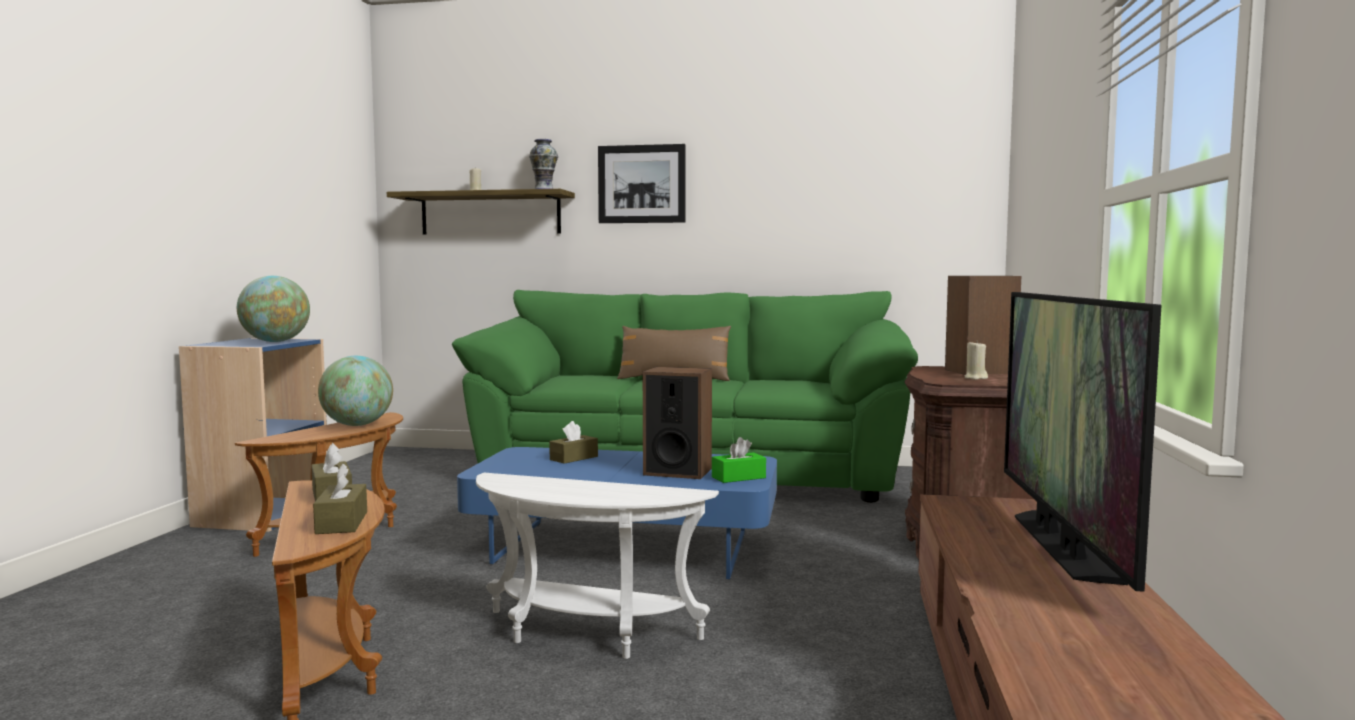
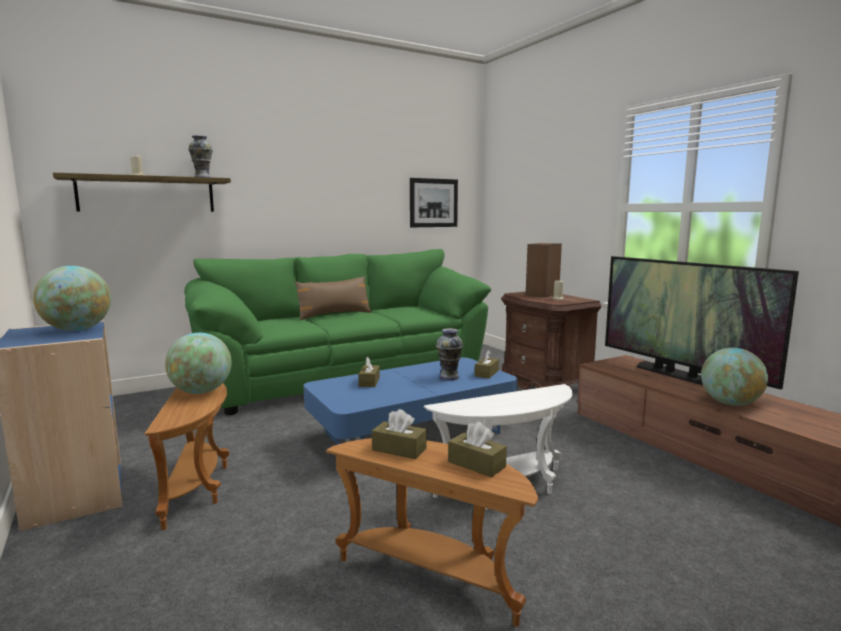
camera: 40 degrees left, 5 degrees up
picture [598,144,686,223] -> picture moved to [410,178,458,227]
speaker [643,367,712,479] -> vase [436,328,463,380]
green tissue box [712,437,766,483] -> brown tissue box [475,350,499,379]
none -> globe [701,348,768,406]

